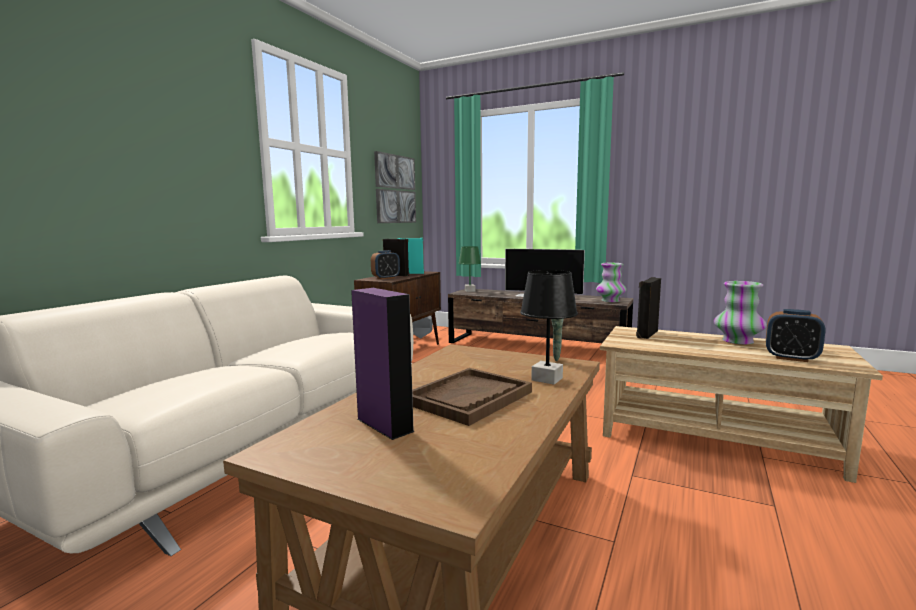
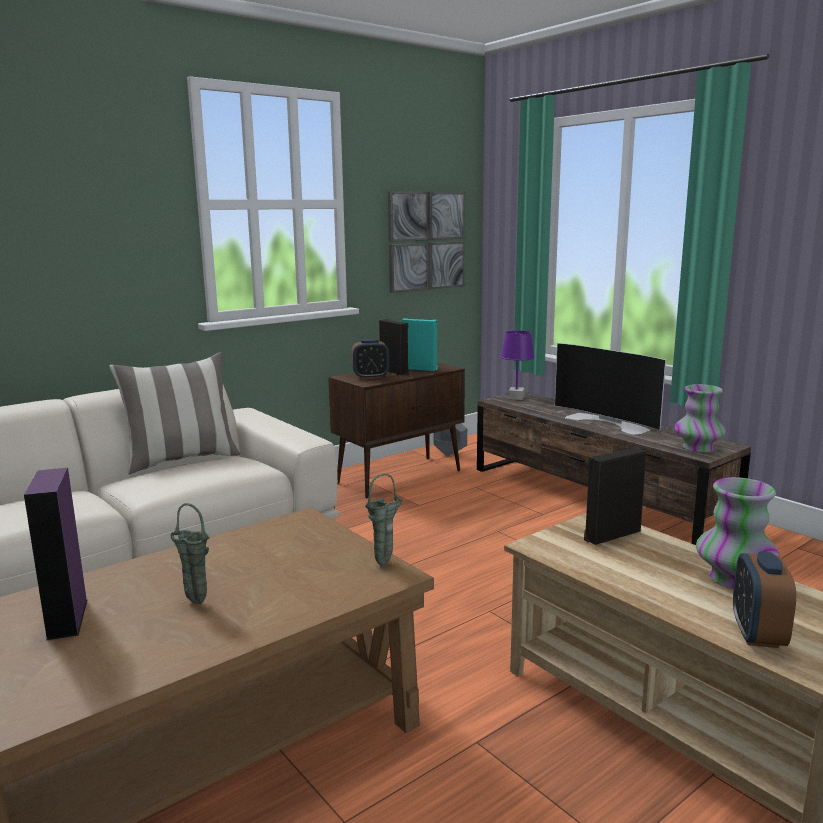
camera: 25 degrees right, 5 degrees up
brown tray [412,368,532,426] -> green vase [171,503,209,604]
green table lamp [459,246,481,292] -> purple table lamp [500,331,535,400]
black table lamp [520,270,578,385] -> none
alarm clock [766,309,825,362] -> alarm clock turned 45 degrees clockwise [733,552,796,648]
none -> pillow [109,352,240,474]

